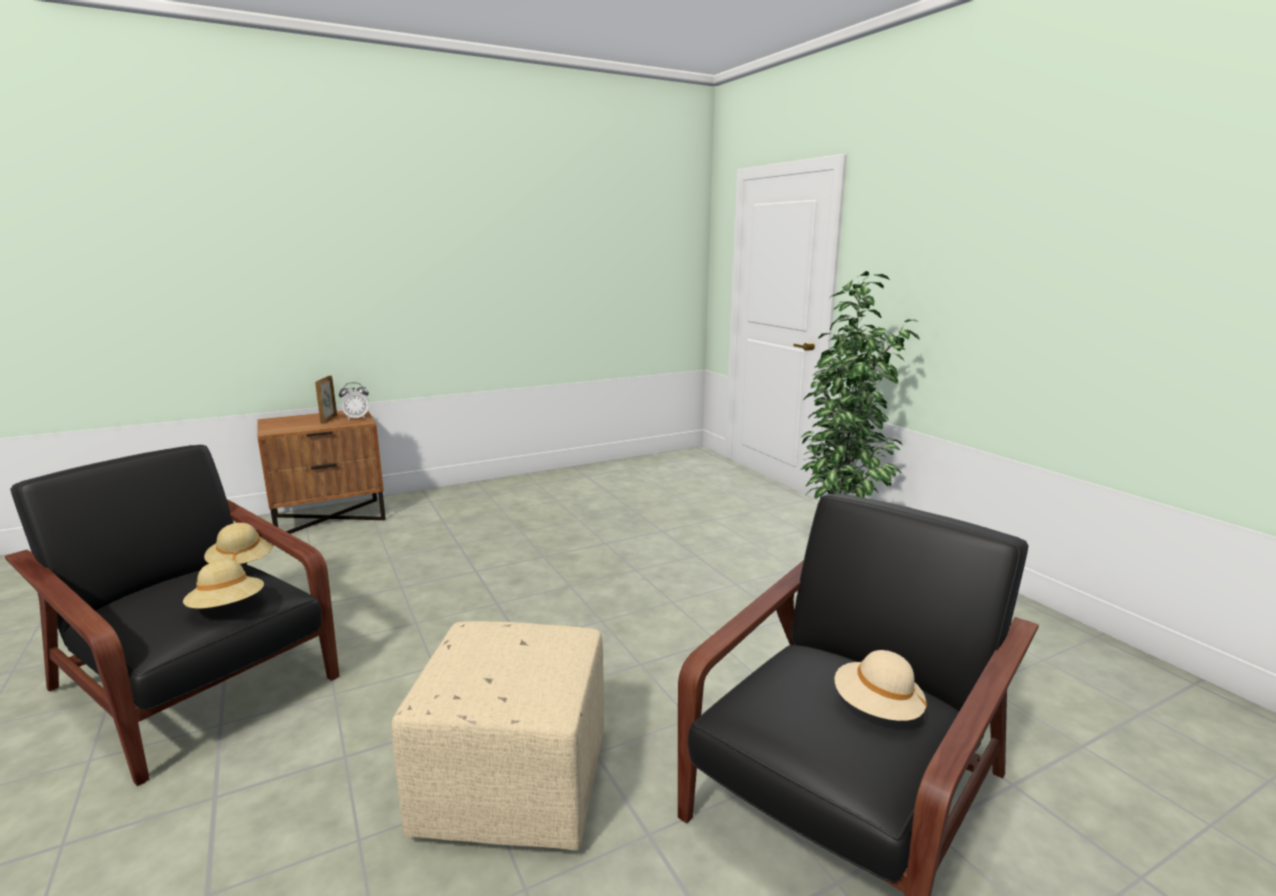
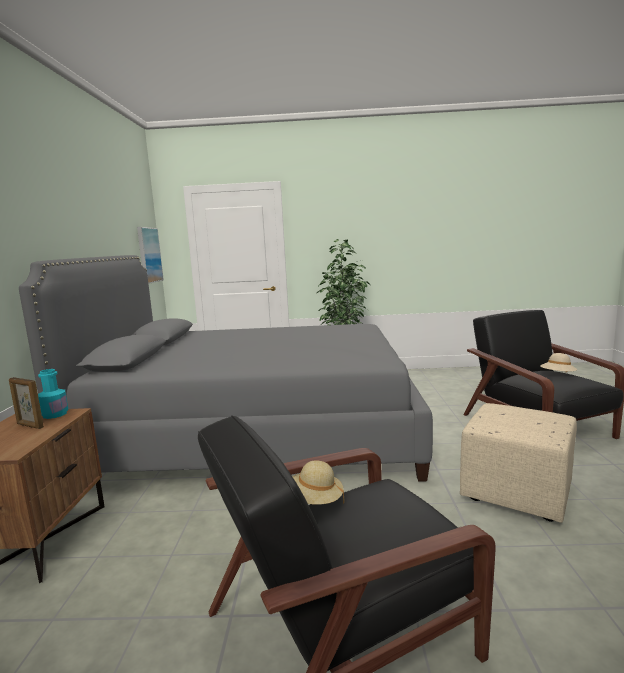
camera: 60 degrees left, 5 degrees down
beige hat [183,559,264,609] -> none
alarm clock [339,382,369,420] -> turquoise bottle [38,369,68,419]
none -> grey bed [19,255,433,482]
none -> picture [137,227,164,284]

